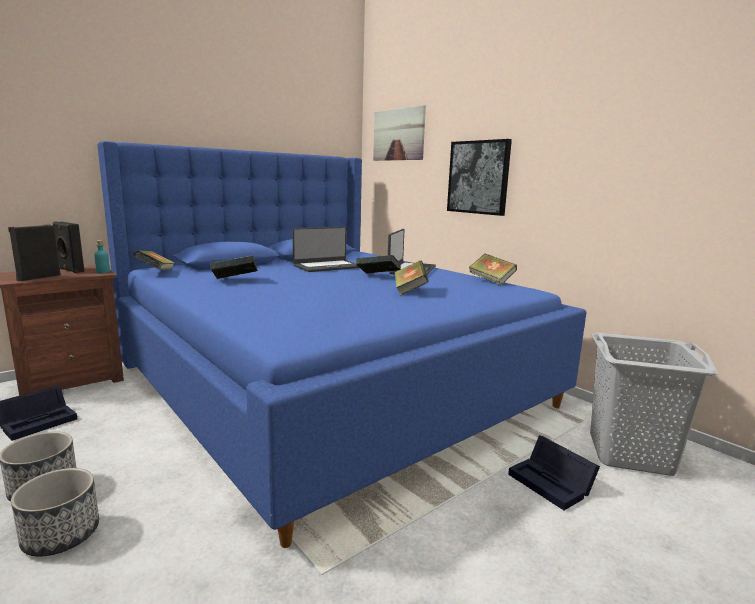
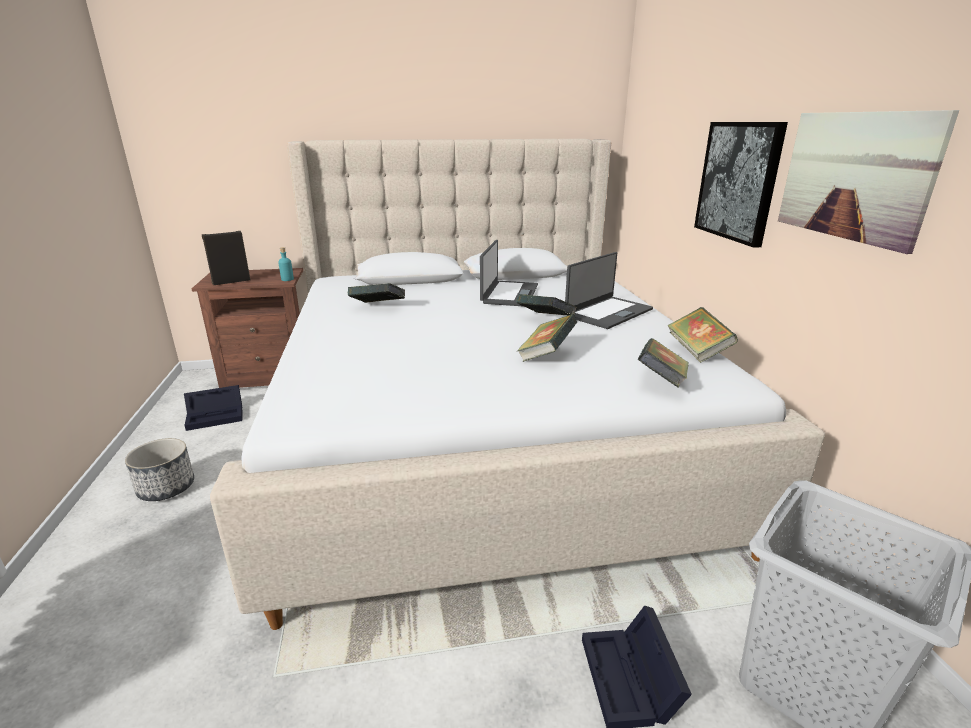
camera: 30 degrees right, 10 degrees up
planter [11,468,99,557] -> none
black speaker [53,222,85,273] -> none
blue bed [97,141,586,548] -> beige bed [210,139,825,630]
book [133,250,174,270] -> book moved to [638,338,689,388]
laptop [292,227,359,272] -> laptop turned 75 degrees counterclockwise [480,240,538,307]
picture [373,105,426,161] -> picture moved to [778,110,959,254]

